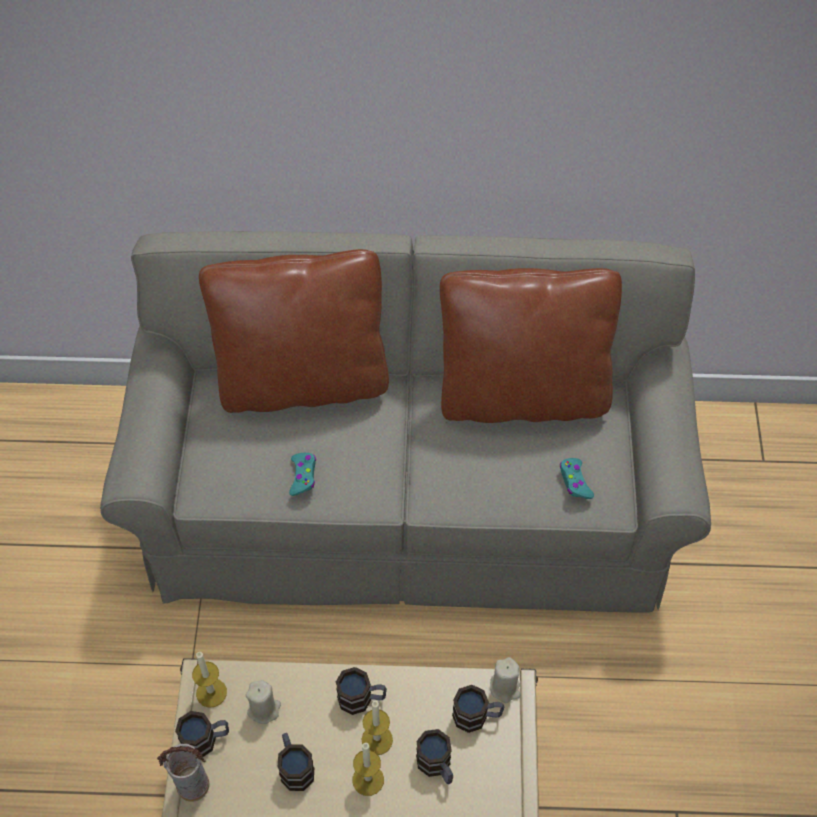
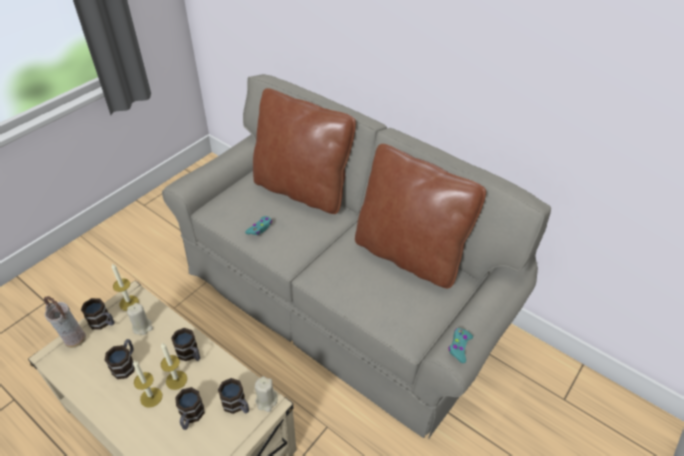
camera: 35 degrees right, 10 degrees down
turquoise game controller [560,458,594,499] -> turquoise game controller moved to [448,328,473,363]

